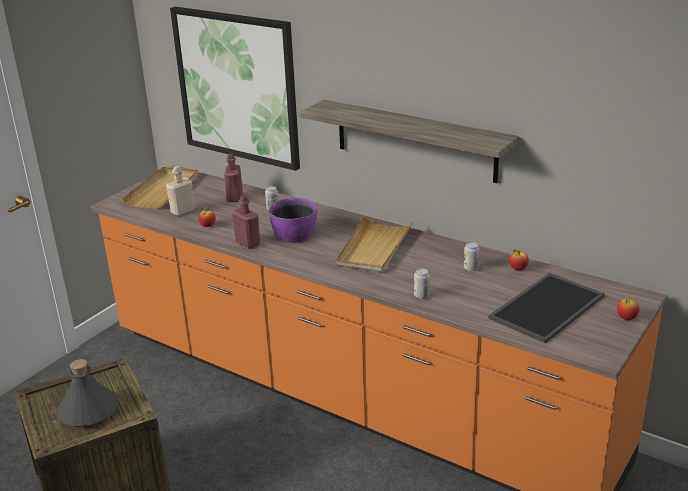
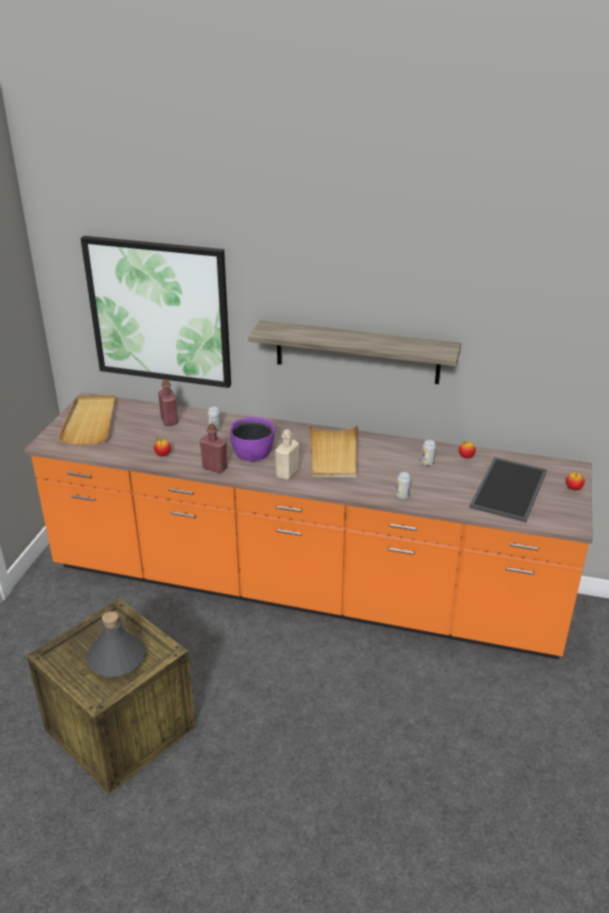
camera: 20 degrees left, 5 degrees up
beige bottle [166,166,195,216] -> beige bottle moved to [275,429,299,480]

